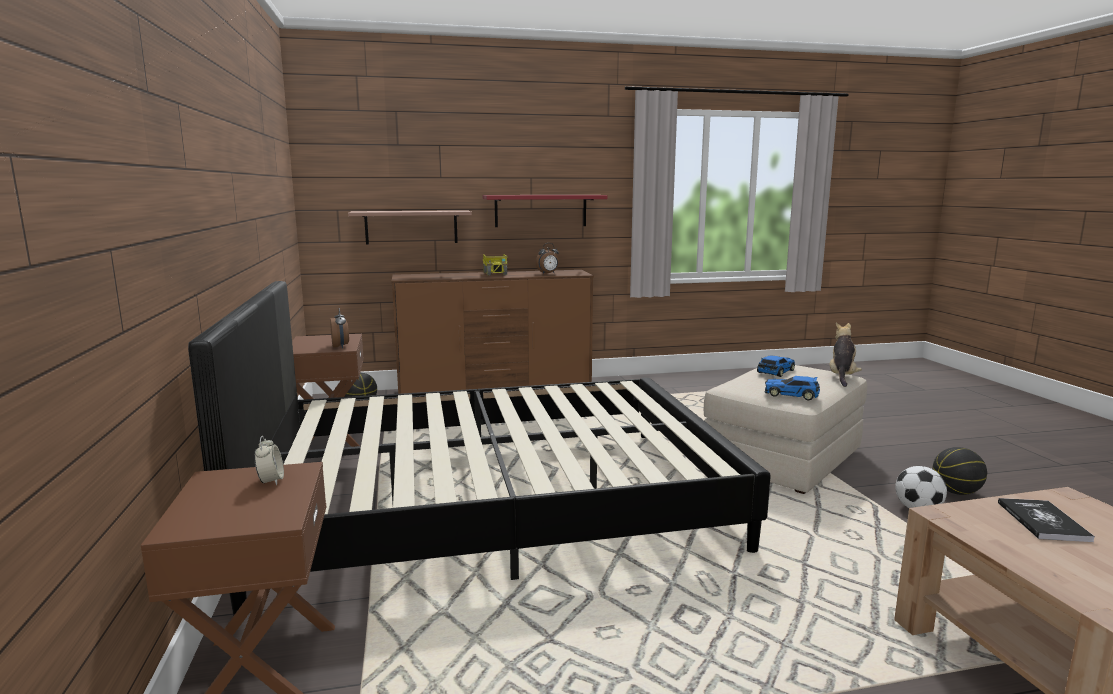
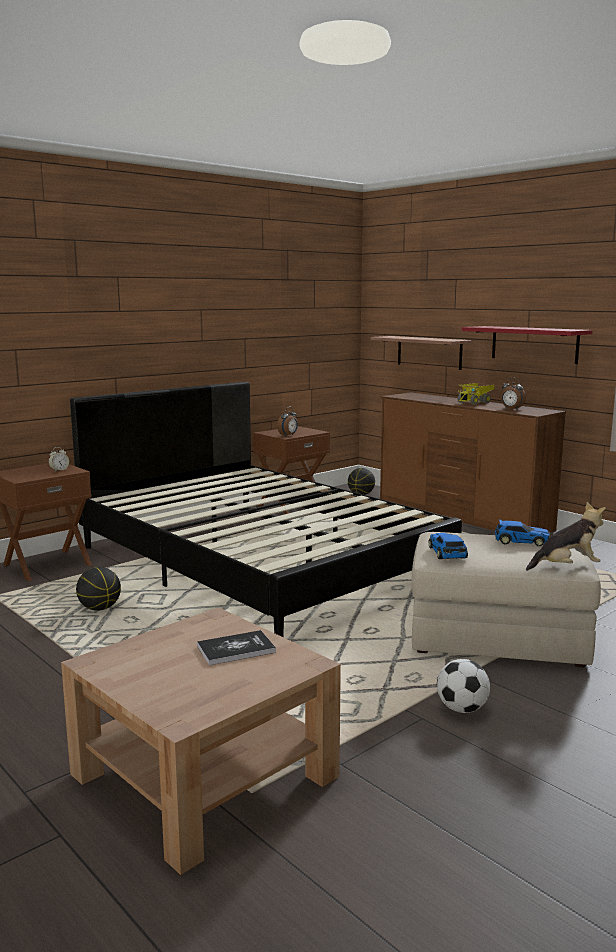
camera: 60 degrees right, 0 degrees up
basketball [932,447,987,495] -> basketball moved to [76,567,121,611]

